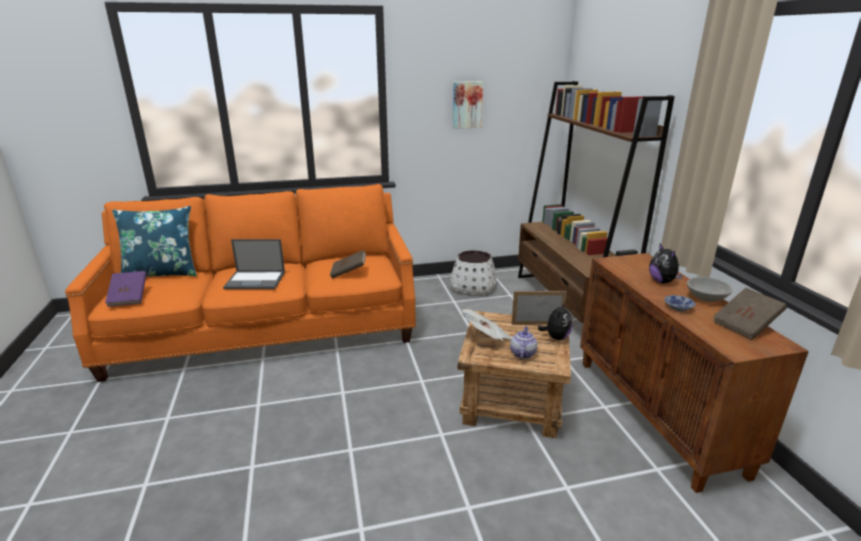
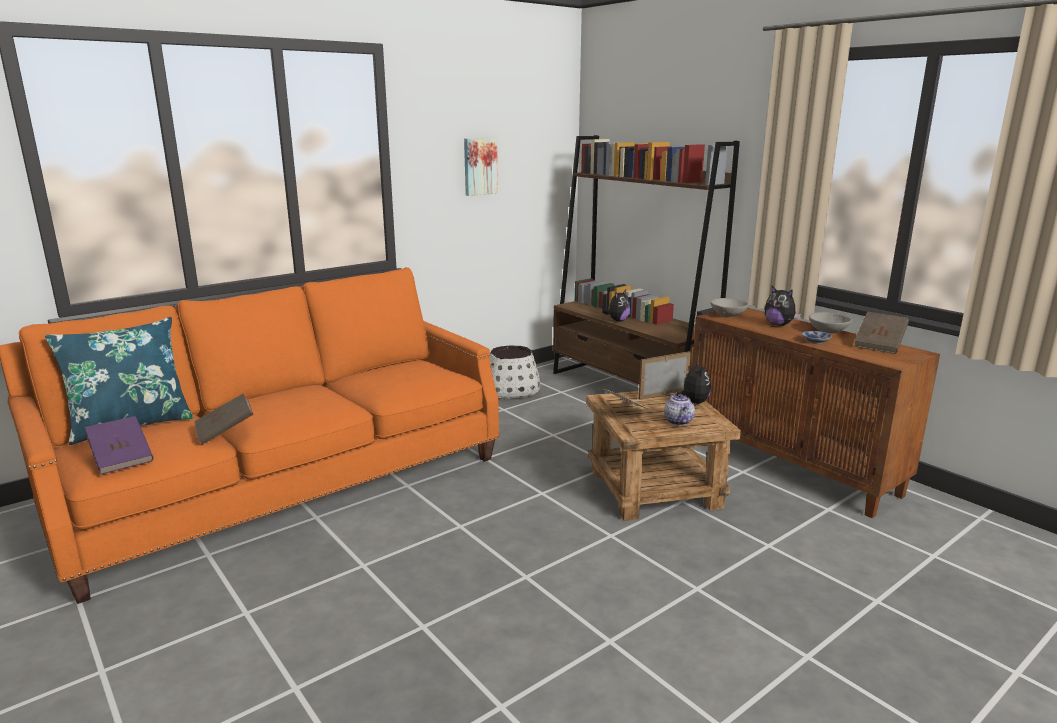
camera: 25 degrees left, 5 degrees down
laptop [223,239,285,289] -> none
brown book [330,250,366,279] -> brown book moved to [194,393,253,445]
none -> plush toy [602,290,631,322]
none -> grey bowl [710,298,749,317]

